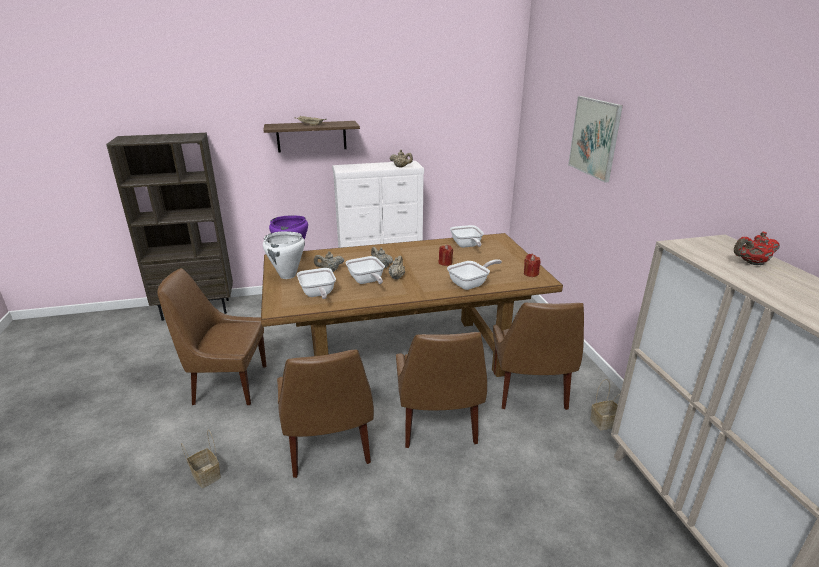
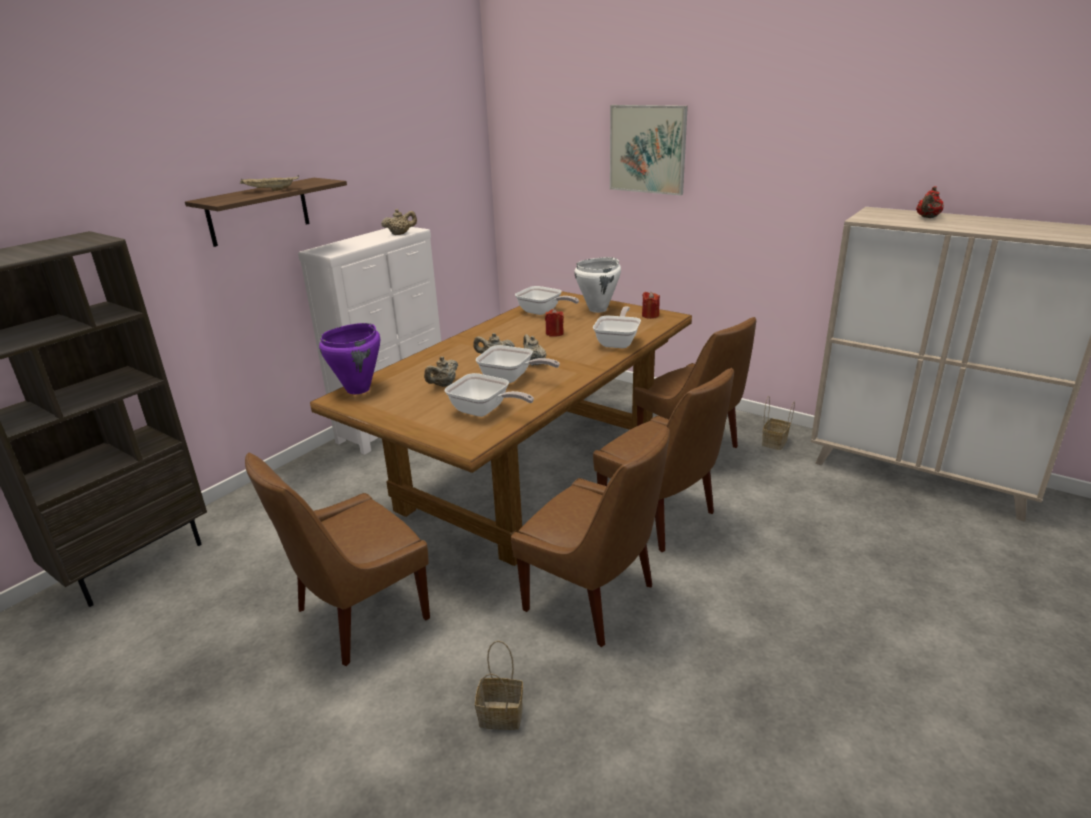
camera: 40 degrees left, 0 degrees up
white cooking pot [263,231,305,279] -> white cooking pot moved to [574,257,621,313]

